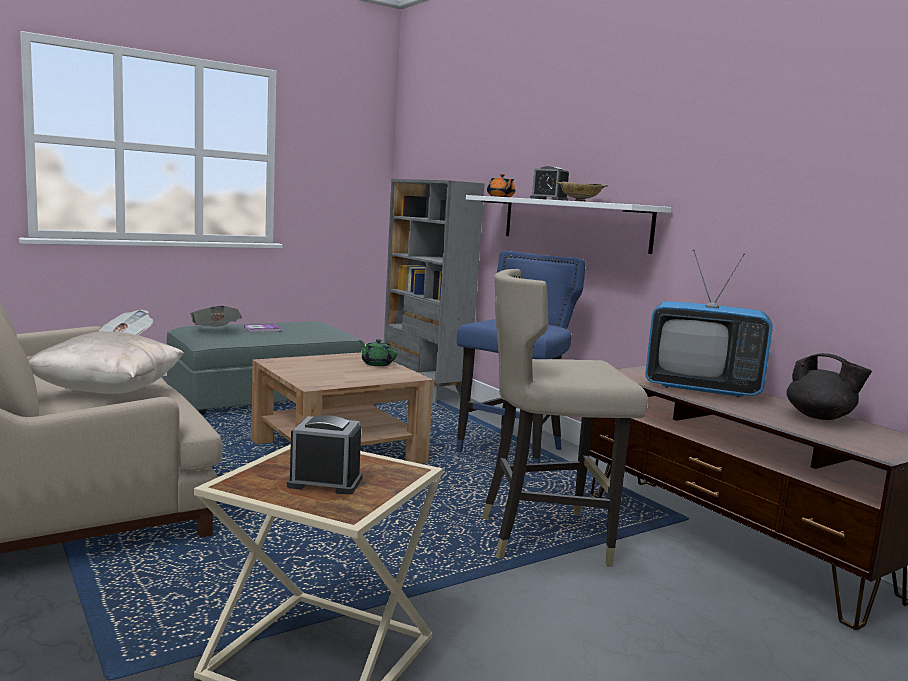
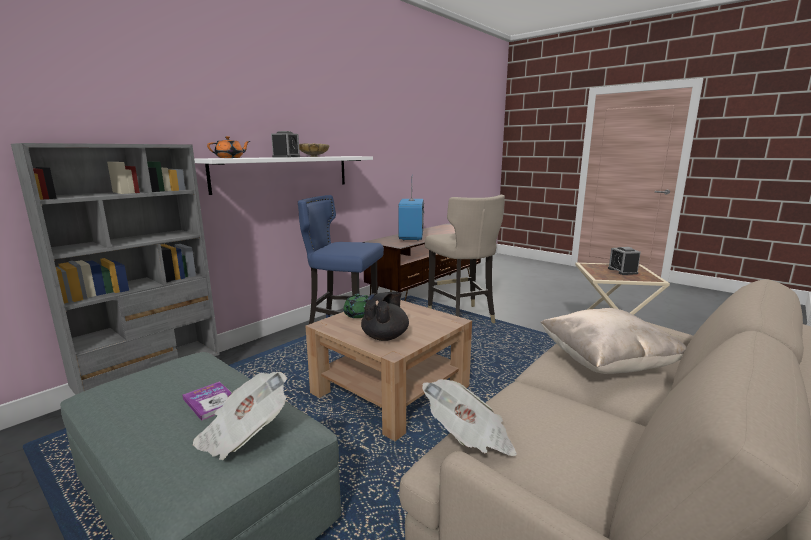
camera: 105 degrees left, 5 degrees up
black teapot [786,353,872,420] -> black teapot moved to [361,292,409,341]

